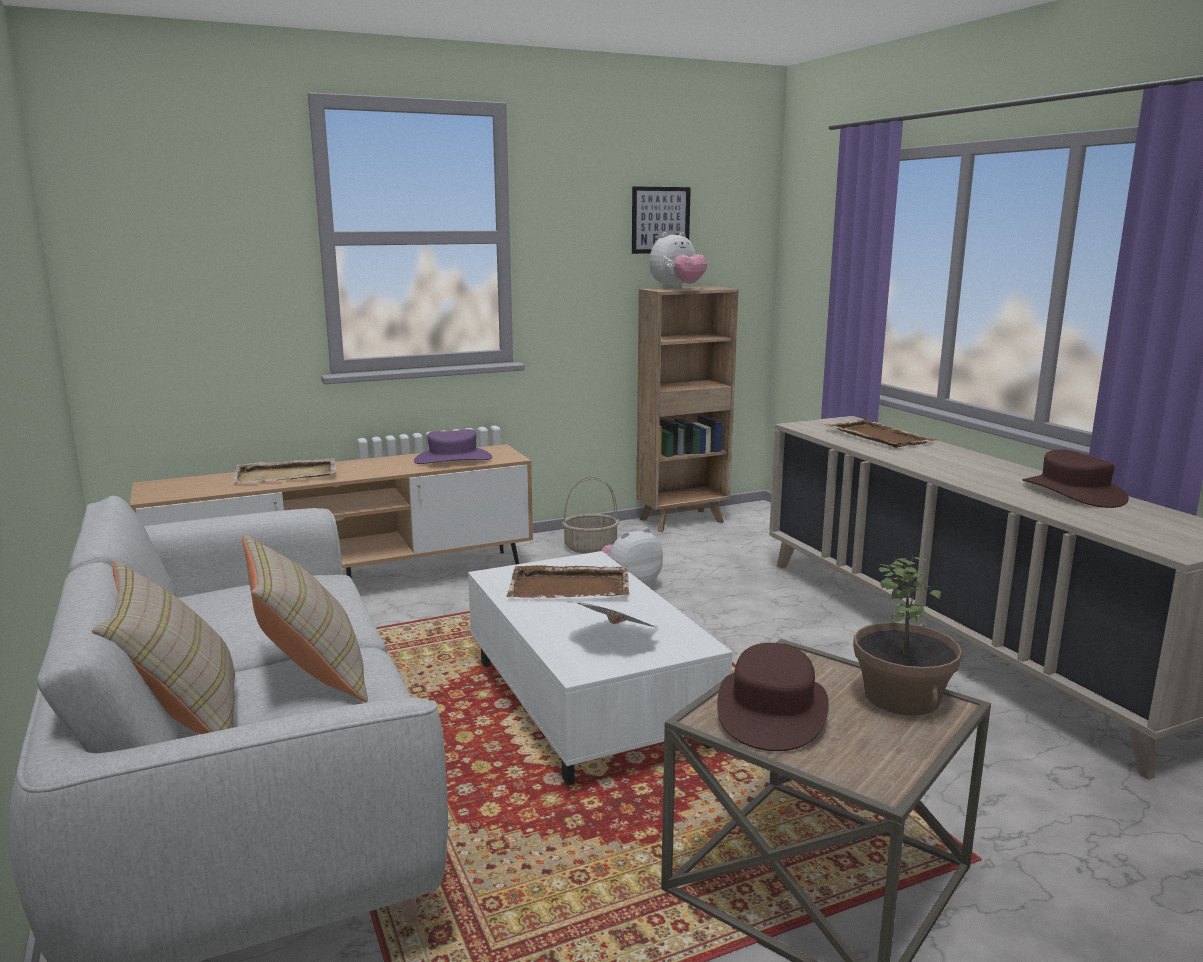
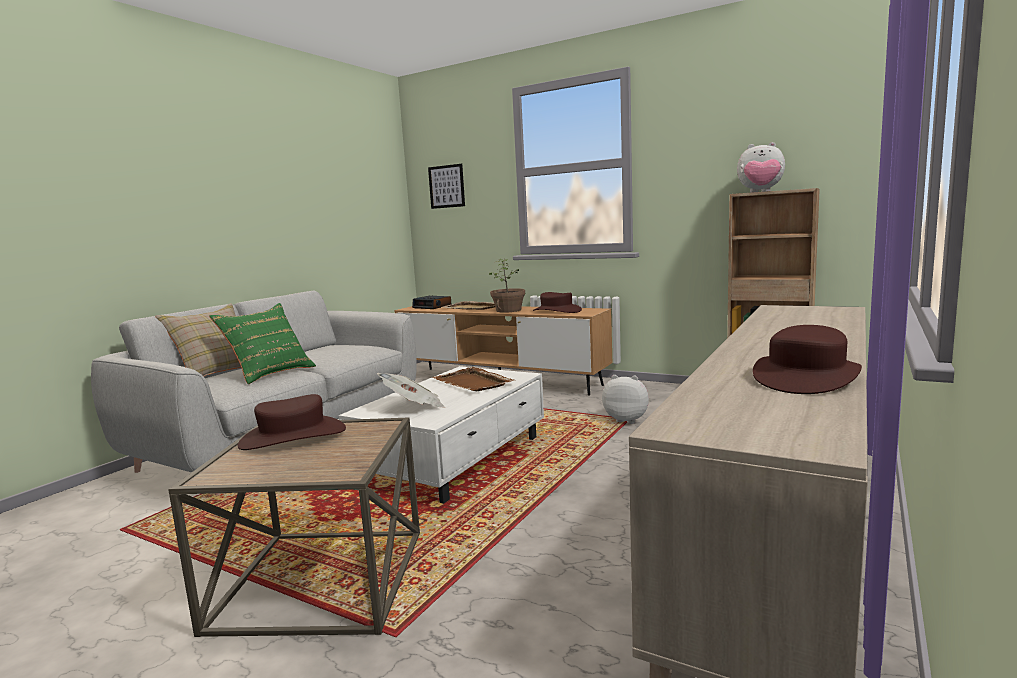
camera: 55 degrees right, 5 degrees down
beige pillow [242,535,368,702] -> green pillow [209,303,316,384]
purple hat [414,429,492,464] -> brown hat [533,292,582,313]
basket [562,477,619,554] -> none
picture [632,186,691,254] -> picture moved to [428,164,465,209]
brown tray [825,419,937,448] -> none
potted plant [853,556,962,716] -> potted plant moved to [489,259,525,313]
none -> alarm clock [412,295,451,309]

